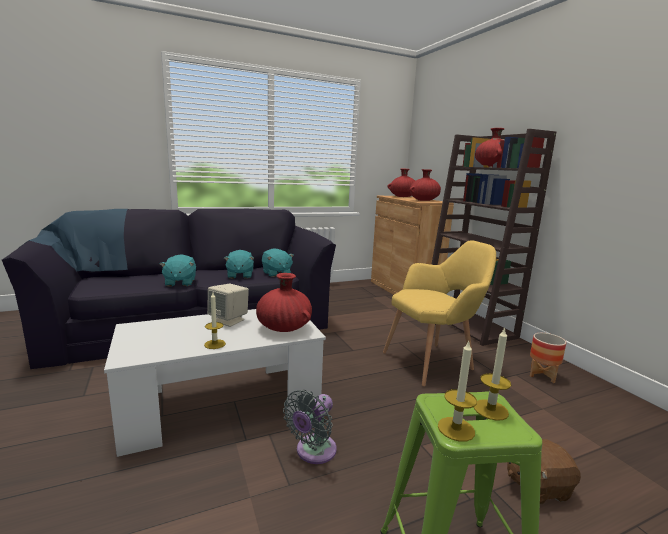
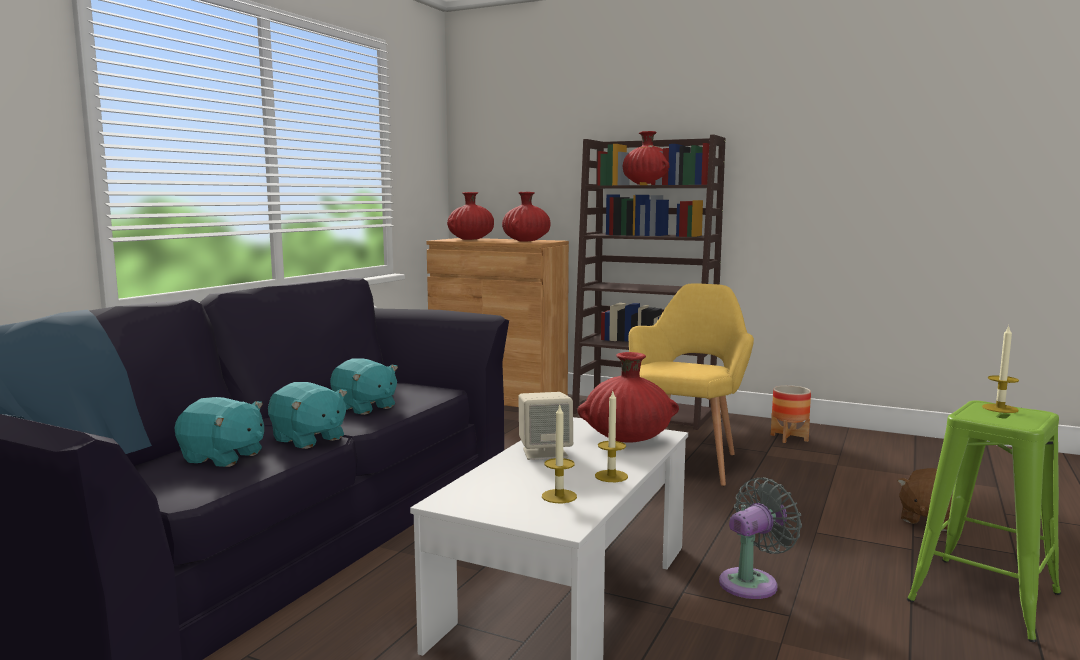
camera: 40 degrees left, 5 degrees down
turquoise plush toy [262,248,294,277] -> turquoise plush toy moved to [174,397,264,467]
grey fan [283,390,337,464] -> grey fan turned 120 degrees counterclockwise [719,477,802,599]
candle [438,341,477,442] -> candle moved to [542,406,577,503]

